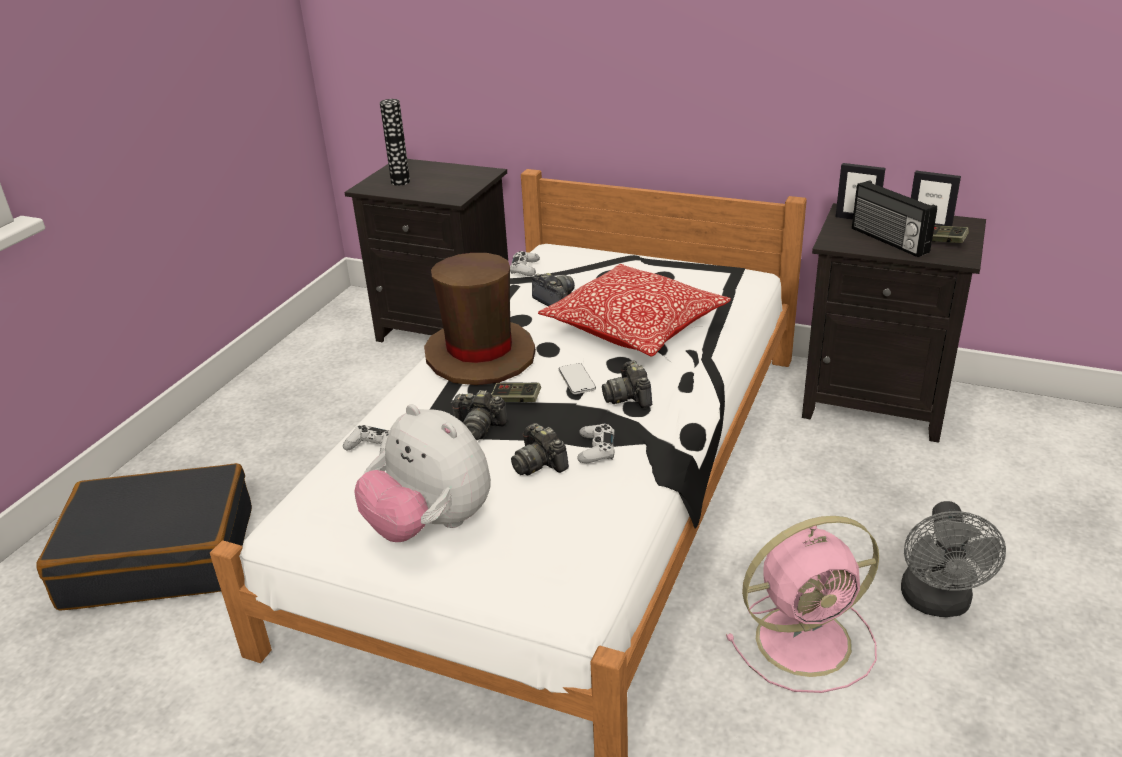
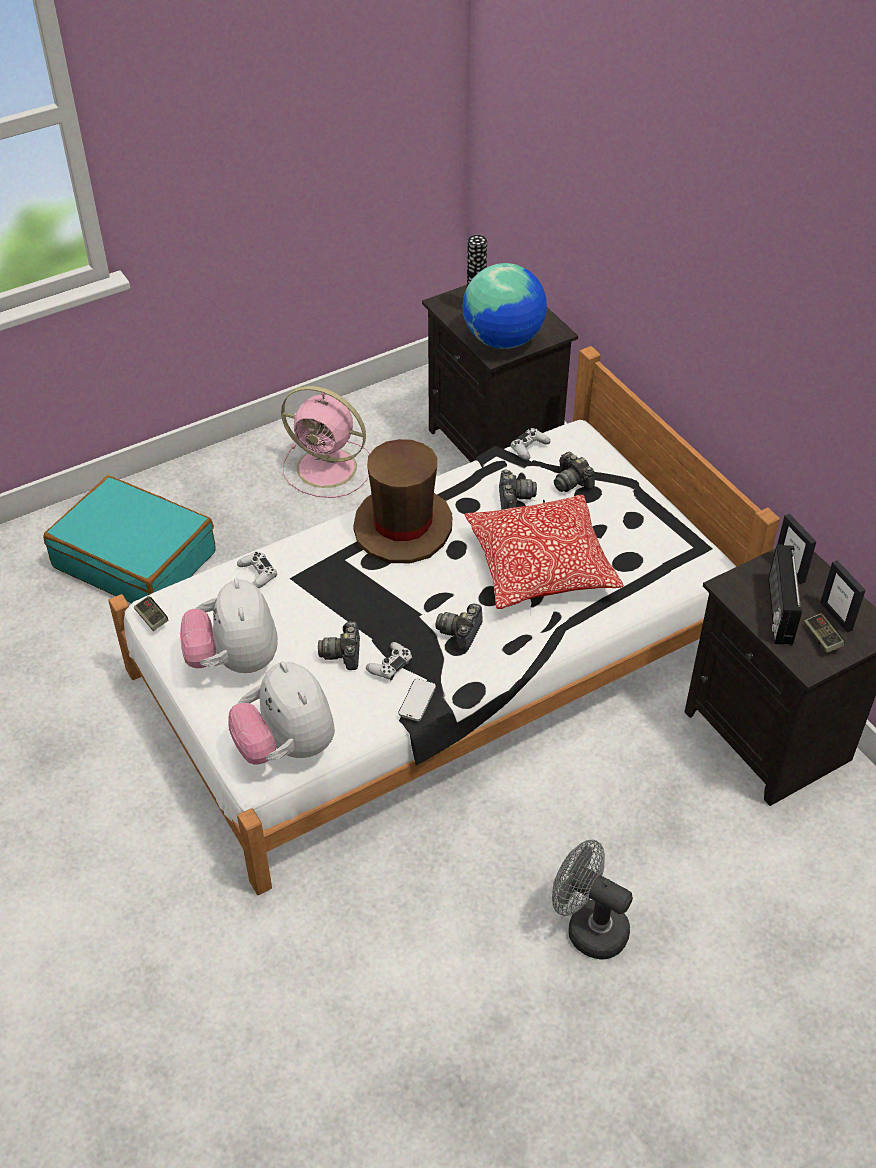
camera: 35 degrees right, 15 degrees up
black suitcase [36,463,252,611] -> turquoise suitcase [43,476,216,604]
camera [451,390,508,441] -> camera moved to [554,452,595,492]
game controller [491,383,541,402] -> game controller moved to [134,596,168,631]
phone [559,363,596,394] -> phone moved to [398,679,436,721]
pink fan [726,516,879,693] -> pink fan moved to [281,386,370,498]
grey fan [901,501,1006,617] -> grey fan turned 75 degrees clockwise [552,840,633,960]
none -> plush toy [228,661,335,765]
none -> globe [463,263,547,349]

